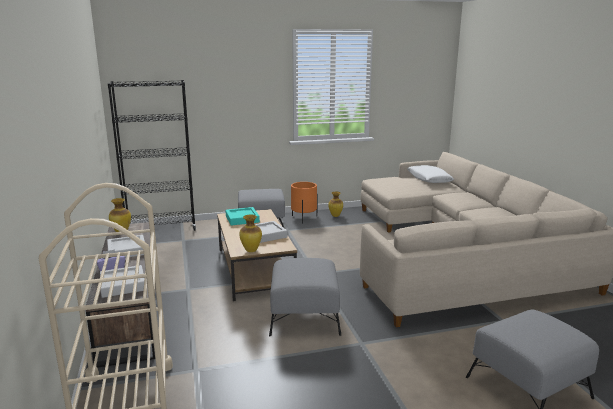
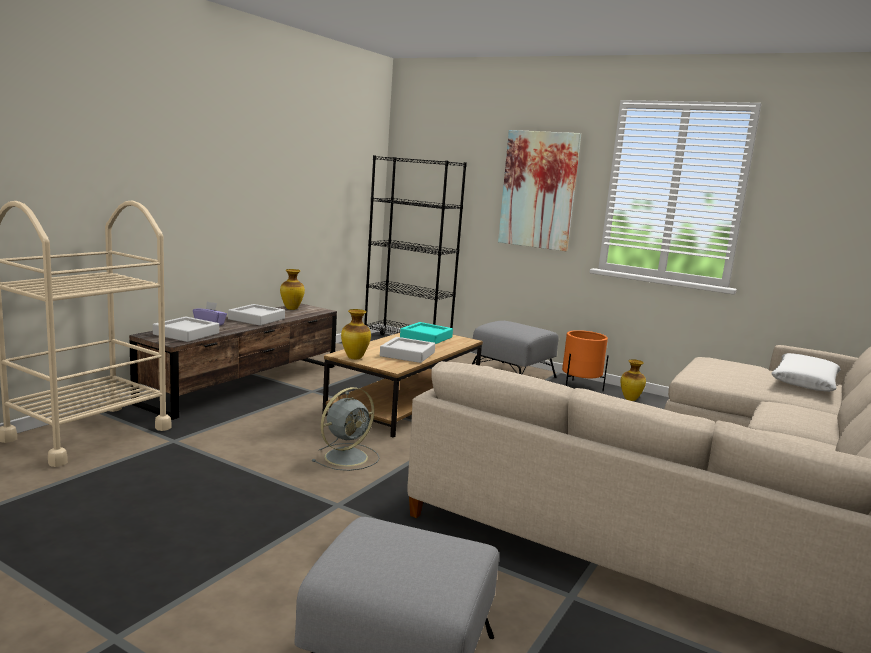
camera: 45 degrees right, 5 degrees down
grey ottoman [269,258,341,336] -> grey fan [312,387,380,471]
none -> picture [498,130,581,251]

